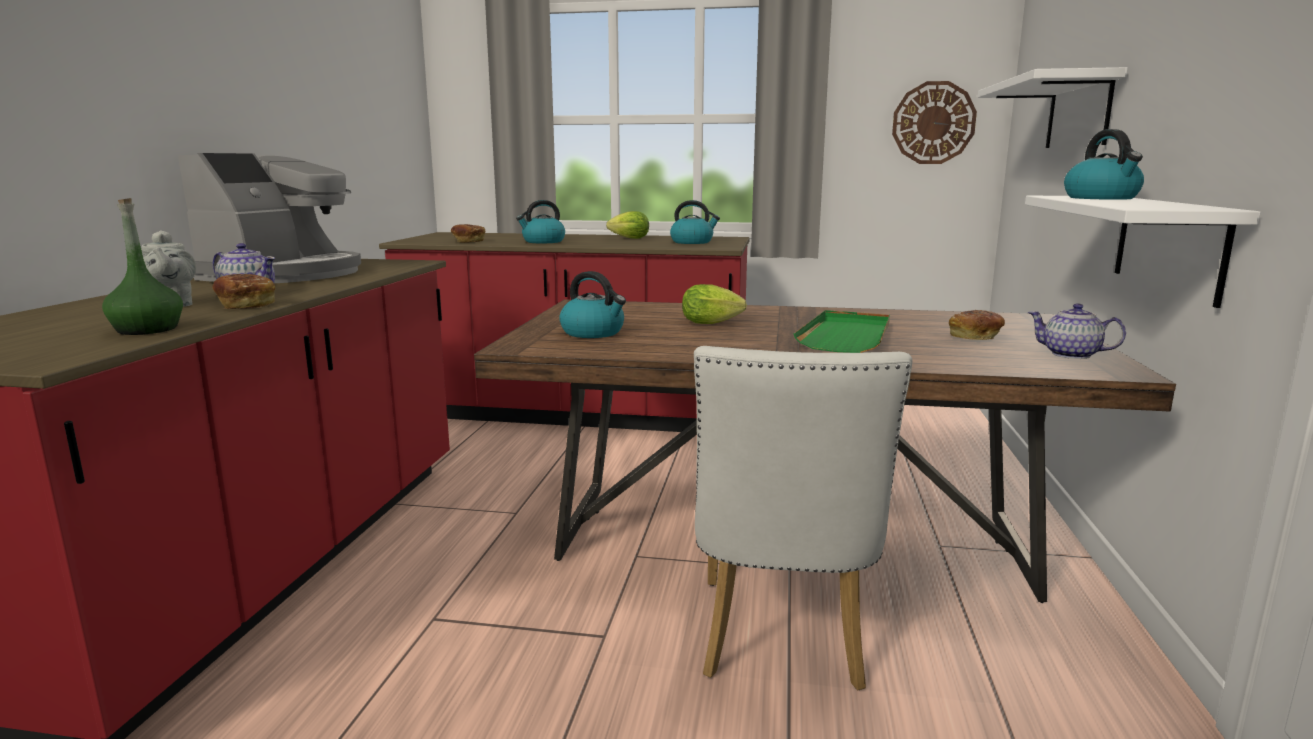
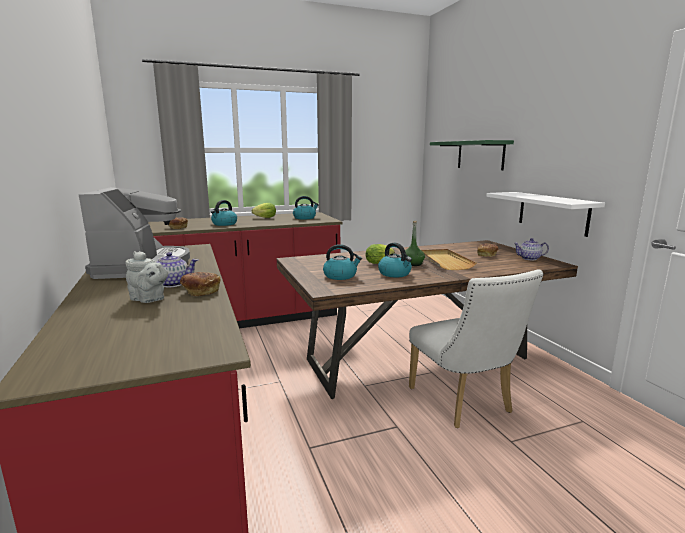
camera: 30 degrees left, 0 degrees up
green bottle [102,198,183,335] -> green bottle moved to [405,221,425,266]
green tray [793,310,890,353] -> beige tray [421,249,476,270]
wall clock [892,81,977,164] -> none
white shelf [978,67,1128,148] -> green shelf [430,140,514,170]
kettle [1064,129,1144,200] -> kettle moved to [378,243,412,277]

